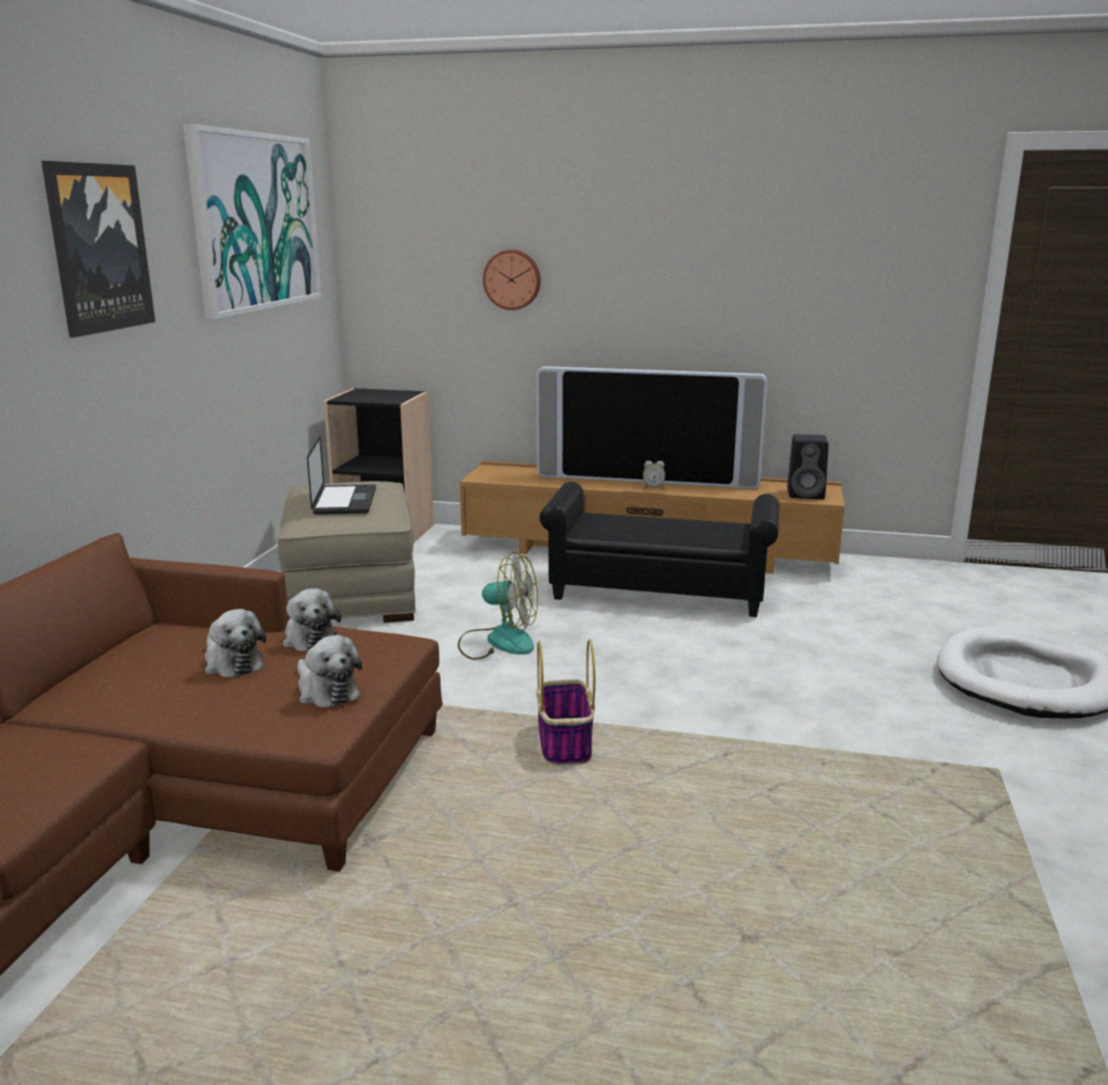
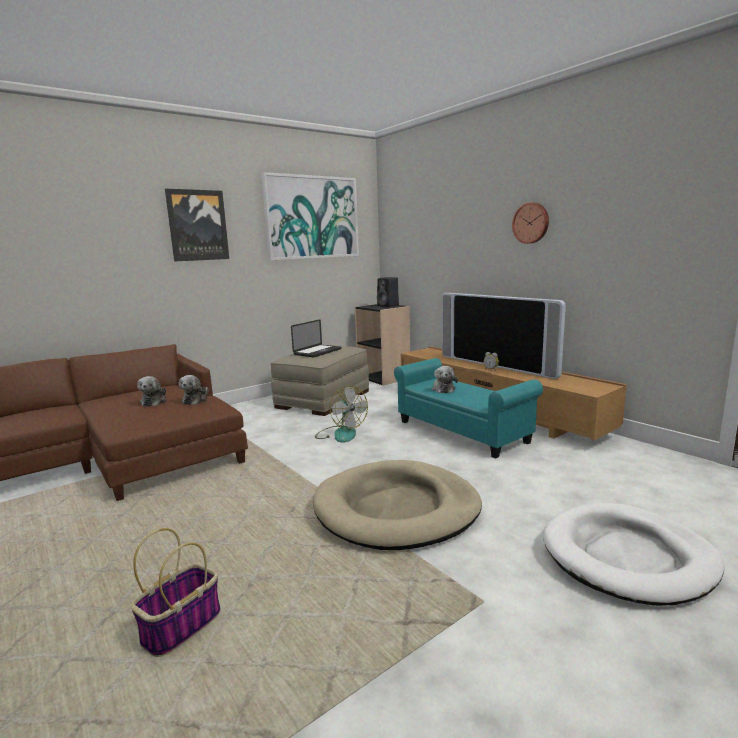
camera: 40 degrees right, 5 degrees down
plush toy [297,635,362,708] -> plush toy moved to [431,366,458,393]
wall clock [483,250,541,310] -> wall clock moved to [512,203,549,244]
basket [536,639,595,765] -> basket moved to [131,528,221,657]
black ottoman [540,482,780,617] -> turquoise ottoman [394,358,543,459]
black speaker [787,434,829,499] -> black speaker moved to [377,277,399,307]
none -> beige dog bed [313,460,482,550]

